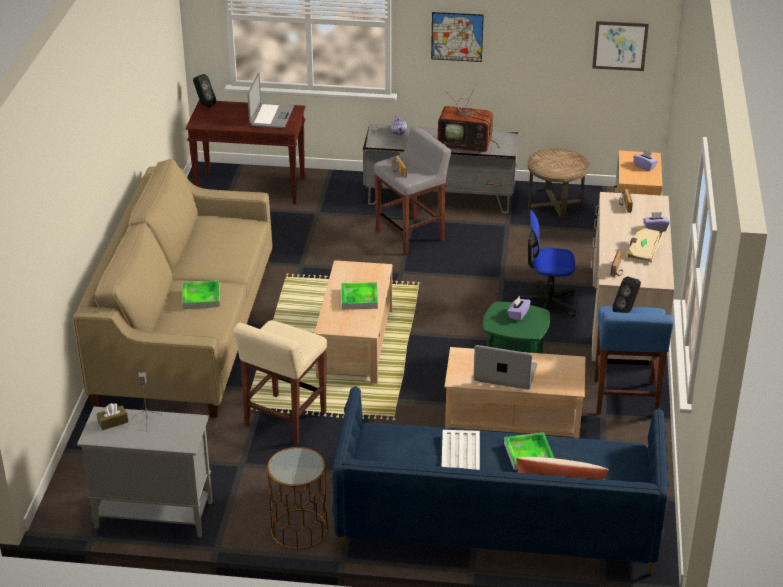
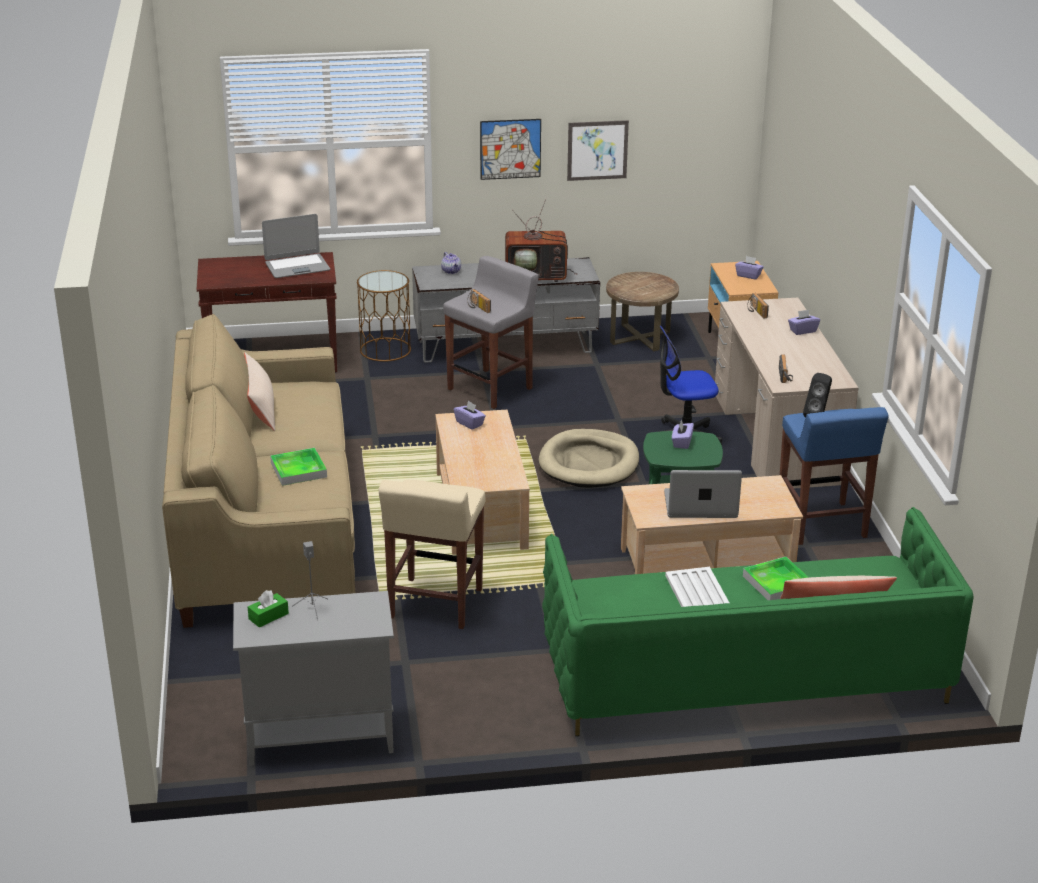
camera: 15 degrees left, 5 degrees down
brown tissue box [97,403,128,430] -> green tissue box [248,590,289,628]
black speaker [193,74,216,108] -> none
laptop [248,72,294,128] -> laptop turned 75 degrees clockwise [262,214,330,278]
brown side table [267,447,328,549] -> brown side table moved to [357,270,411,362]
blue sofa [331,386,670,575] -> green sofa [542,507,974,736]
tray [341,282,378,309] -> none
picture [592,21,649,71] -> picture moved to [567,120,629,181]
beige book [627,226,664,263] -> none
none -> beige pillow [244,352,275,431]
none -> purple tissue box [454,401,486,430]
none -> beige dog bed [539,429,639,488]

